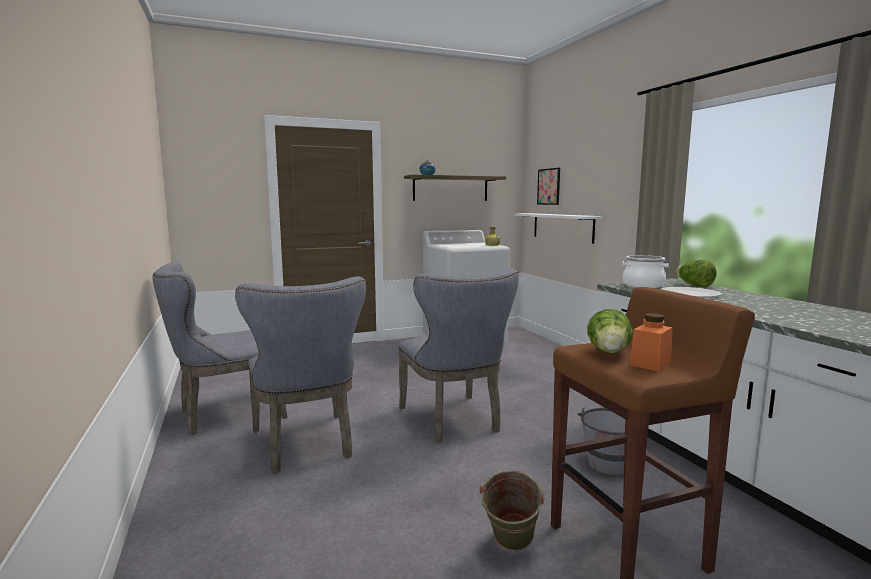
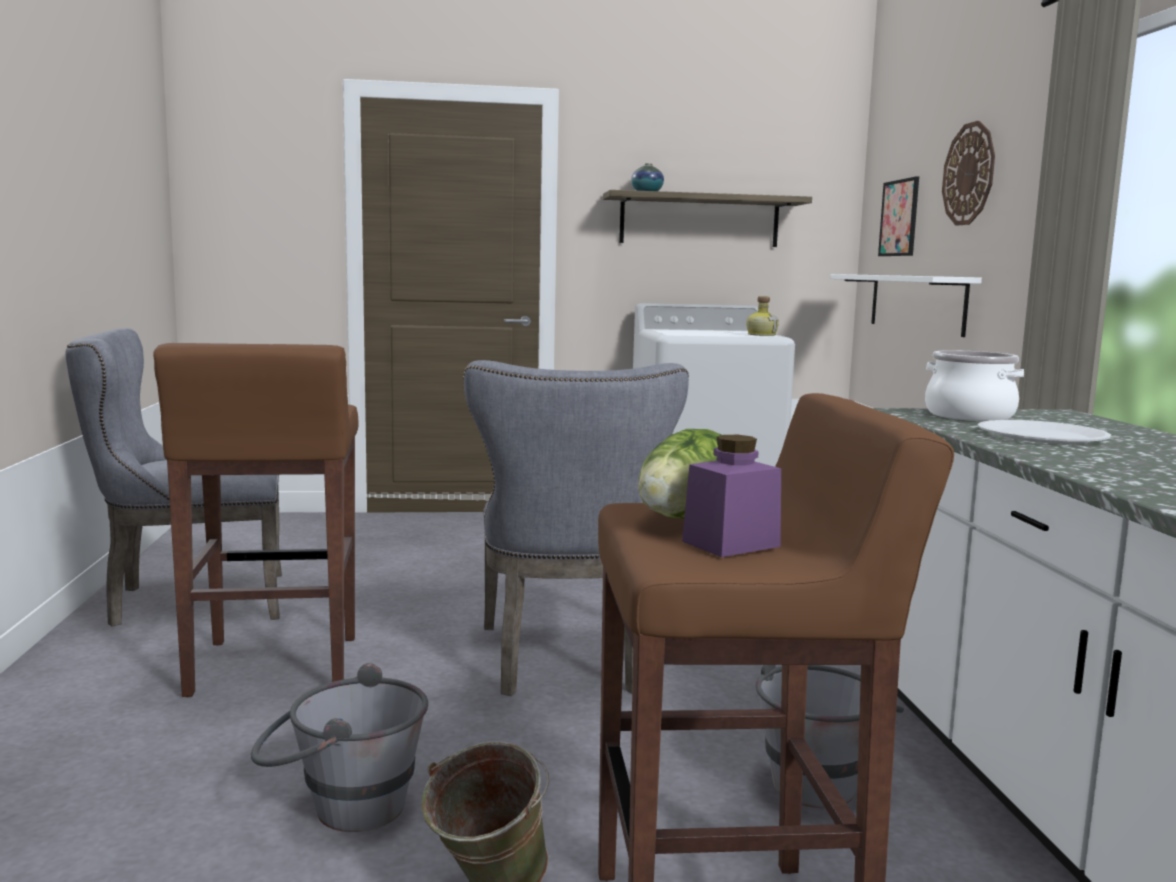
camera: 15 degrees right, 0 degrees up
grey chair [235,276,366,473] -> brown stool [153,343,359,697]
orange jar [630,313,673,372] -> purple jar [682,435,781,557]
lettuce [676,260,717,287] -> none
none -> grey bucket [251,663,428,832]
none -> wall clock [942,121,995,226]

